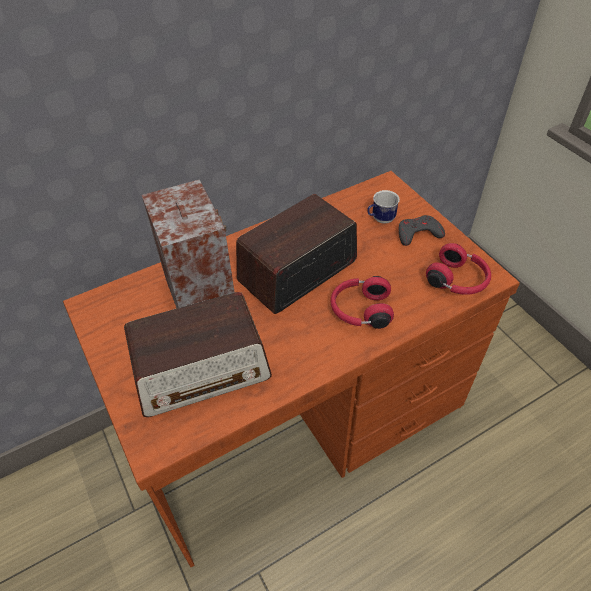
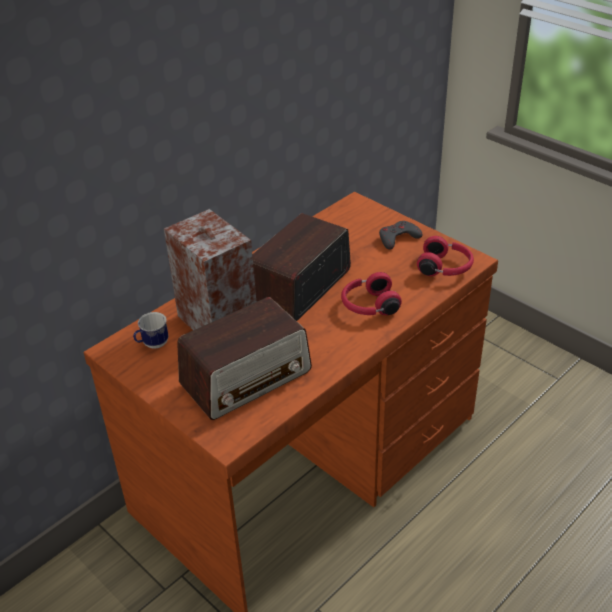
camera: 15 degrees left, 10 degrees down
mug [367,190,400,223] -> mug moved to [133,312,168,348]

